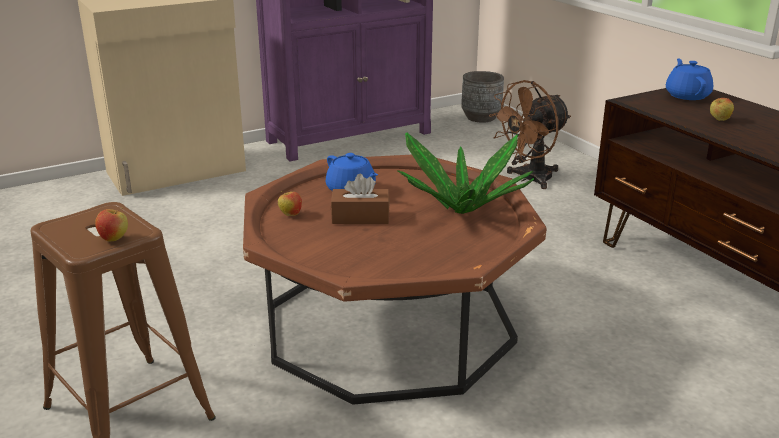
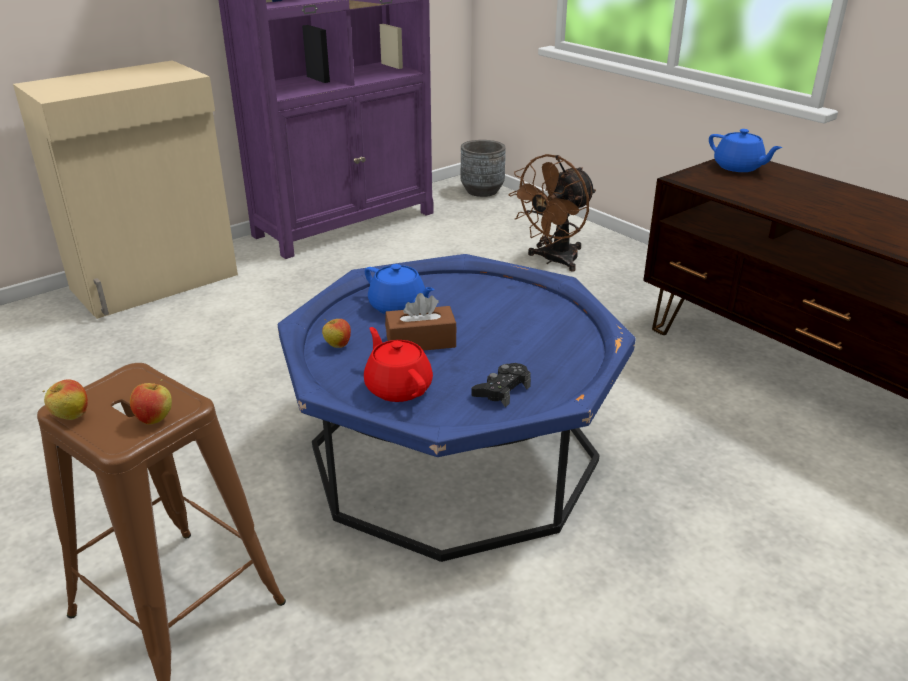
camera: 10 degrees left, 5 degrees up
brown coffee table [243,155,547,405] -> blue coffee table [278,254,636,562]
potted plant [397,133,534,214] -> none
blue teapot [666,59,713,100] -> blue teapot turned 150 degrees clockwise [709,129,783,172]
apple [710,98,734,121] -> apple moved to [43,379,88,420]
none -> red teapot [364,327,433,402]
none -> black game controller [471,363,531,407]

